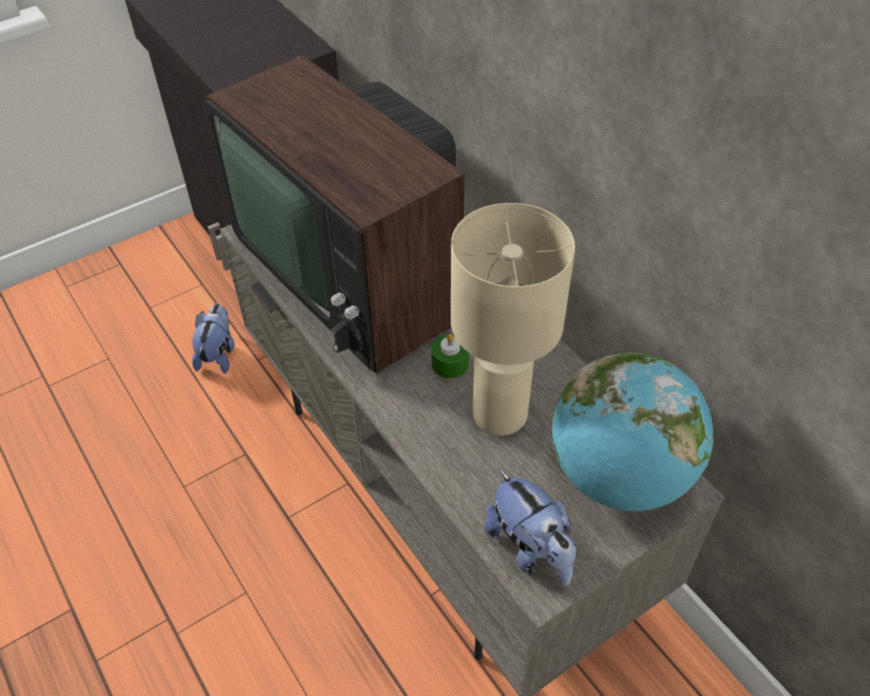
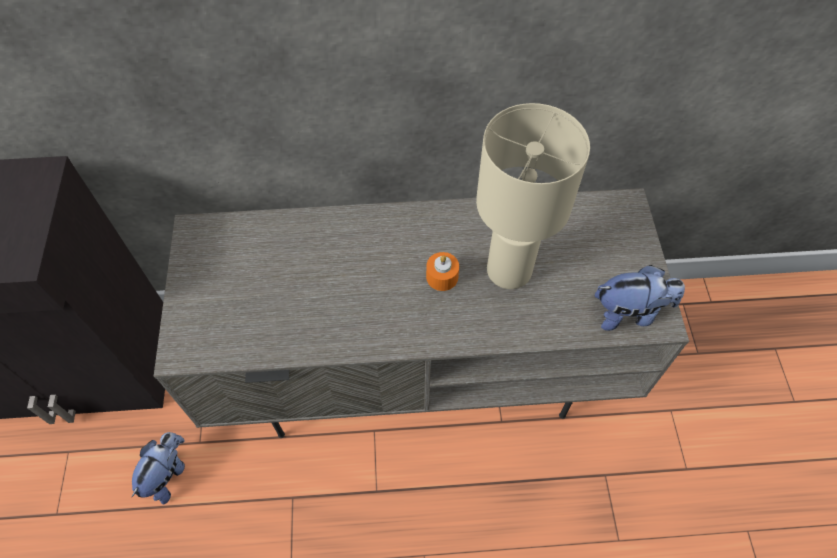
camera: 60 degrees left, 10 degrees up
plush toy [192,304,235,374] -> plush toy turned 75 degrees clockwise [132,432,185,505]
television [203,56,465,374] -> none
green candle [431,334,469,379] -> orange candle [426,252,459,291]
globe [552,353,714,511] -> none

